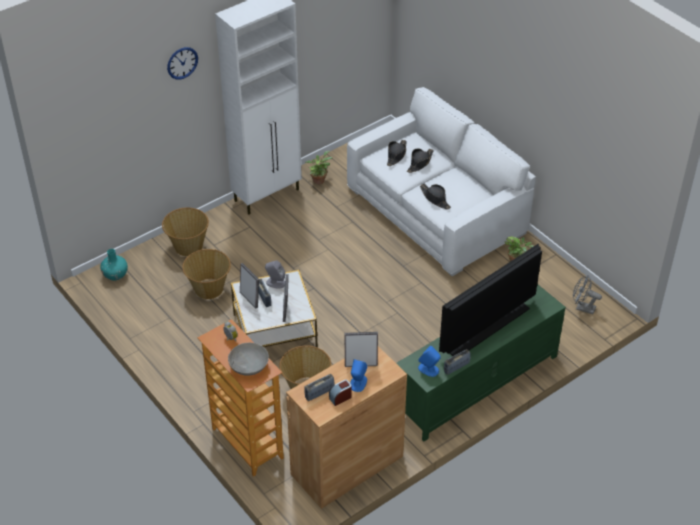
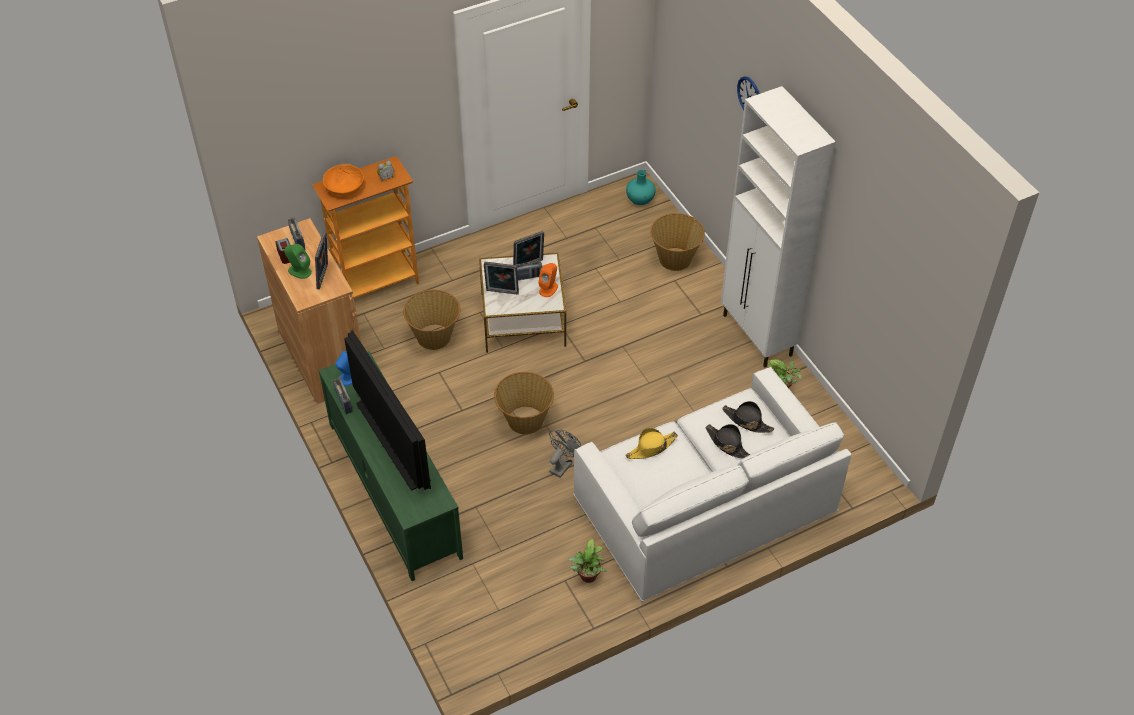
camera: 100 degrees right, 5 degrees up
basket [182,249,231,299] -> basket moved to [494,372,554,435]
grey bowl [228,343,269,376] -> orange bowl [323,164,364,196]
grey speaker [265,260,285,289] -> orange speaker [538,263,558,297]
blue speaker [350,359,368,392] -> green speaker [284,244,312,279]
black hat [420,184,451,210] -> yellow hat [625,428,678,459]
grey fan [573,275,602,314] -> grey fan moved to [549,430,581,478]

